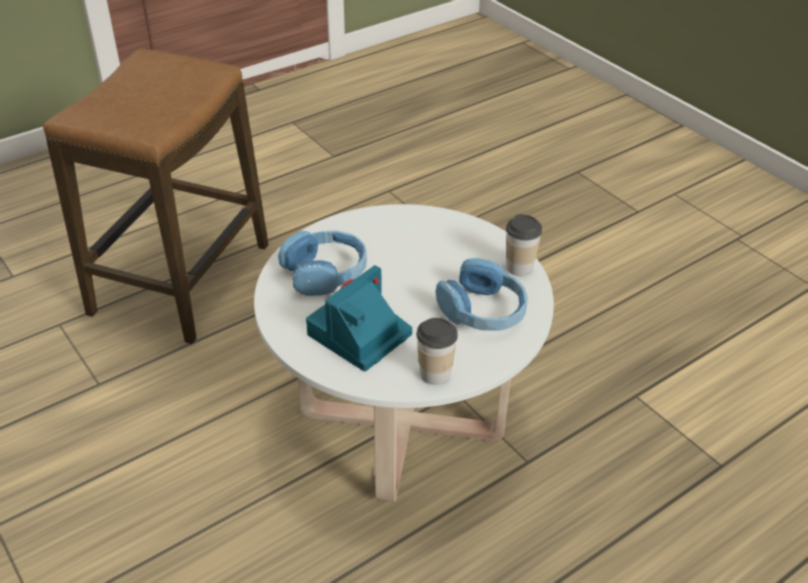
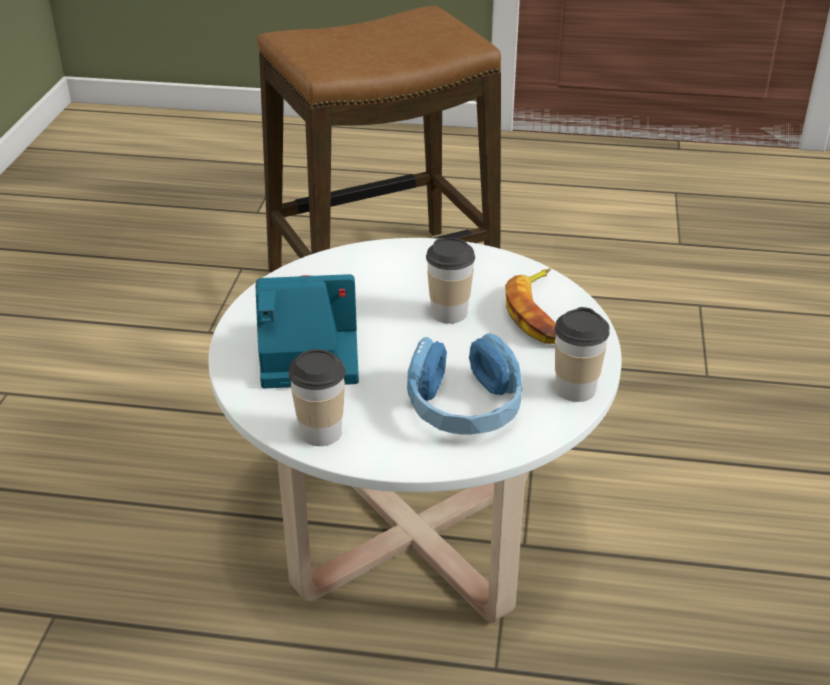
camera: 45 degrees right, 5 degrees down
blue headphones [278,231,367,296] -> none
none -> cup [426,238,475,324]
none -> banana [505,268,556,344]

